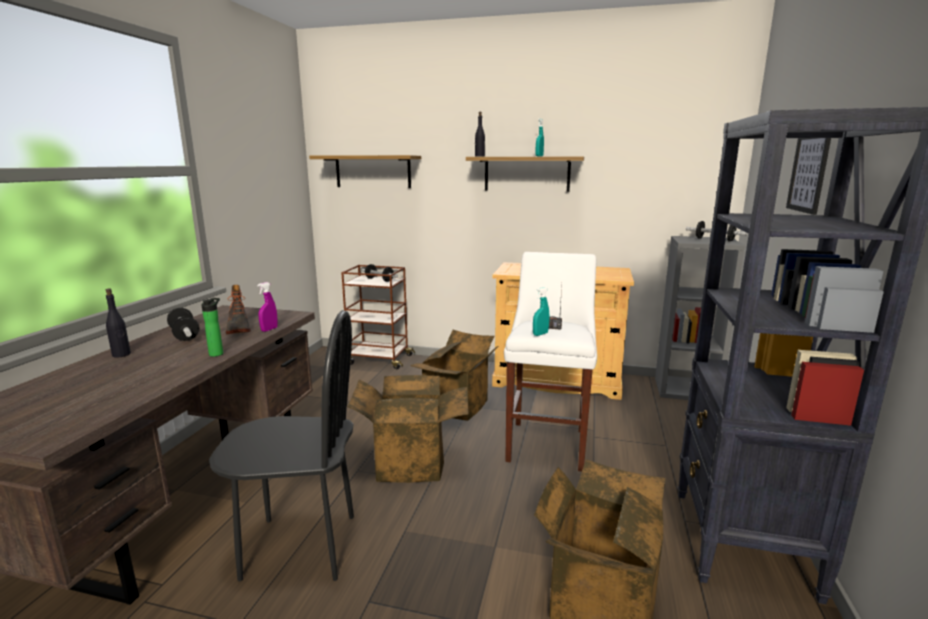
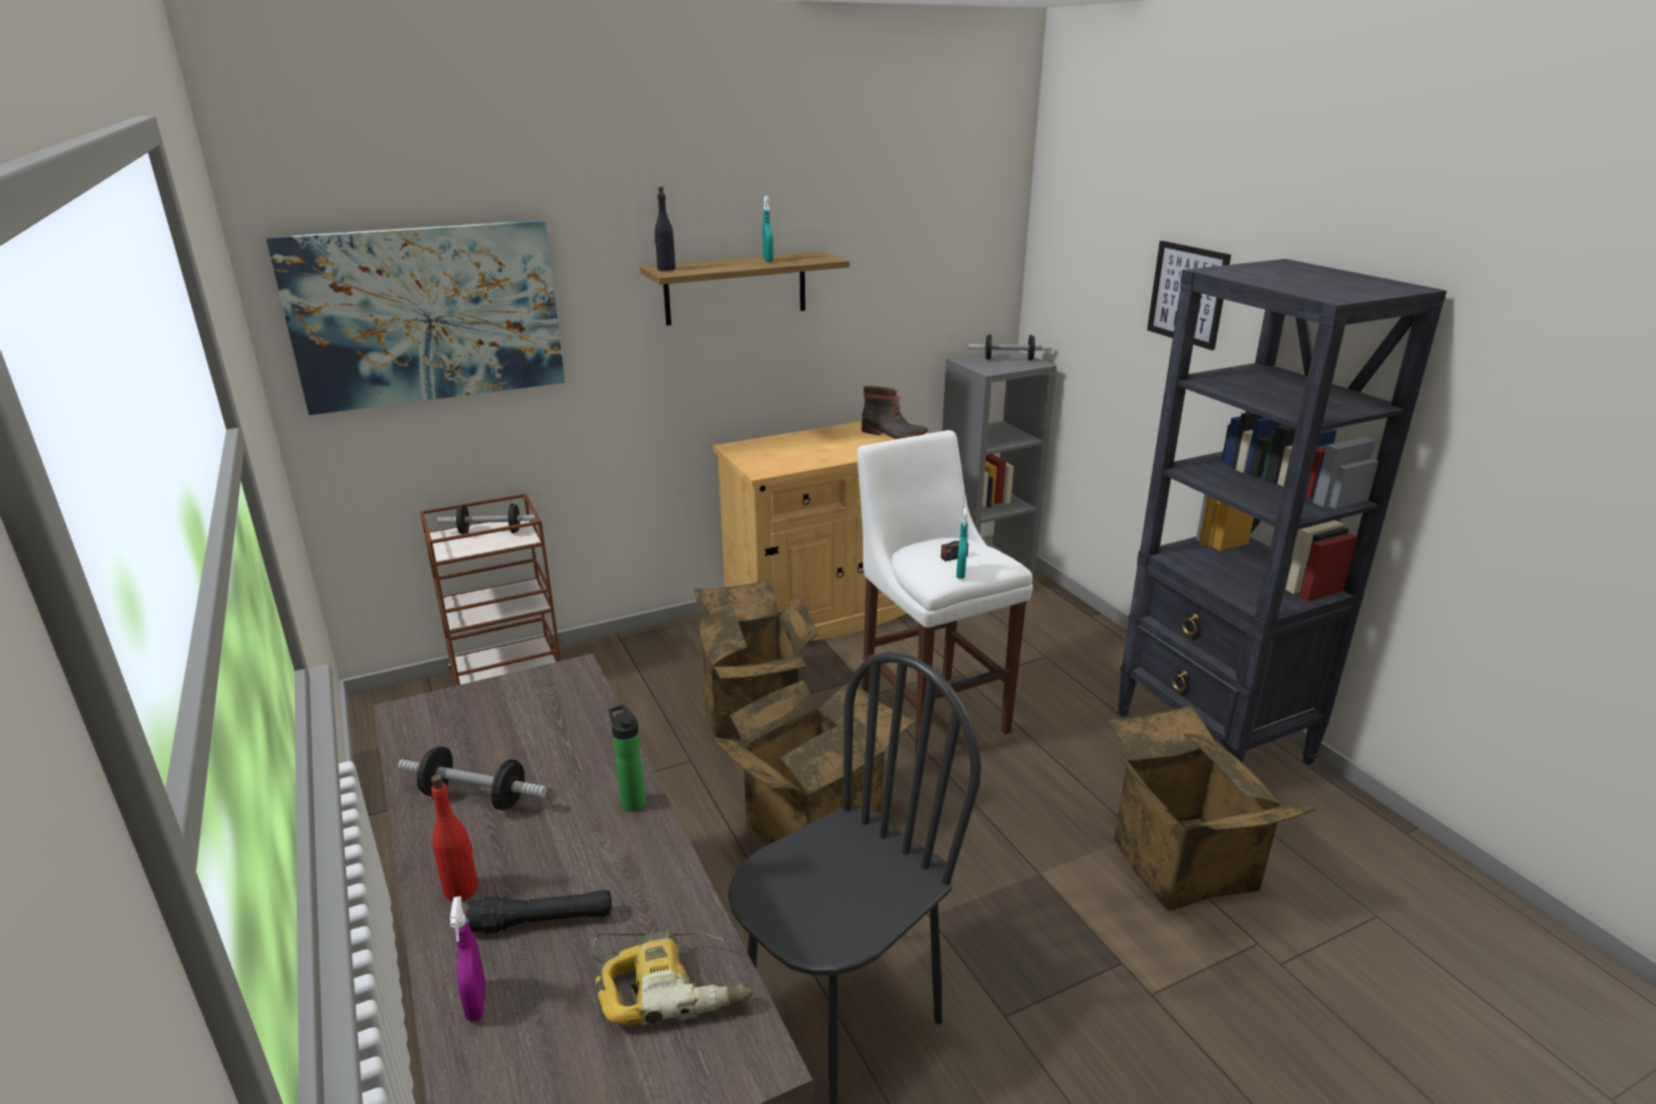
camera: 40 degrees left, 10 degrees up
black bottle [106,289,131,358] -> red bottle [431,774,478,901]
boot [226,285,251,334] -> boot moved to [862,386,928,439]
purple spray bottle [257,282,278,332] -> purple spray bottle moved to [450,896,486,1022]
shelf [309,155,421,188] -> picture [266,220,565,415]
none -> black flashlight [465,890,612,934]
none -> power drill [591,930,753,1026]

